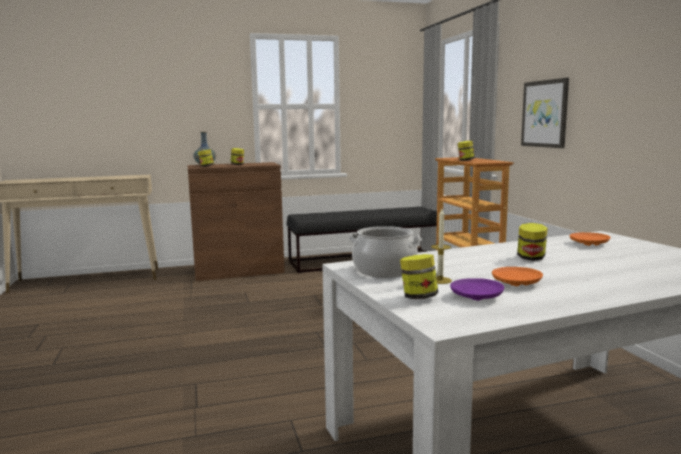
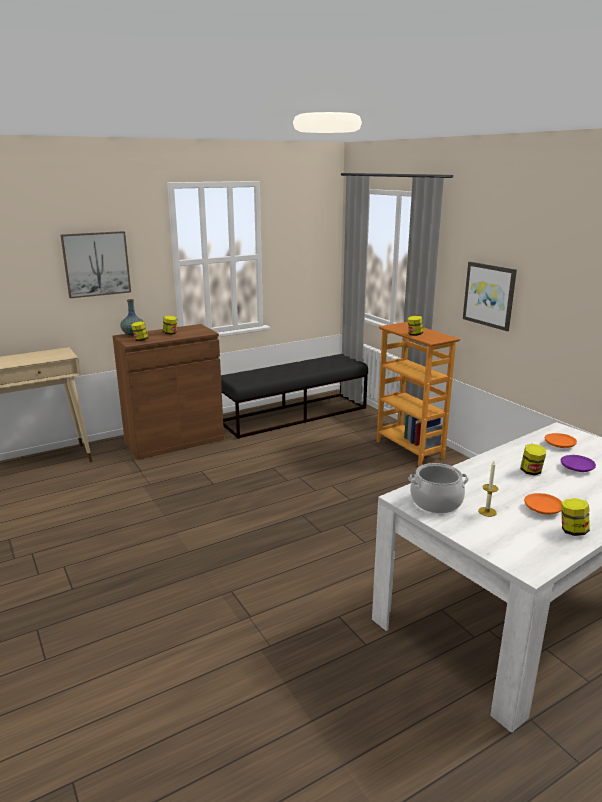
camera: 15 degrees left, 10 degrees up
jar [400,254,438,299] -> jar moved to [561,498,590,536]
purple plate [450,278,504,301] -> purple plate moved to [561,455,596,472]
none -> picture [60,231,131,298]

